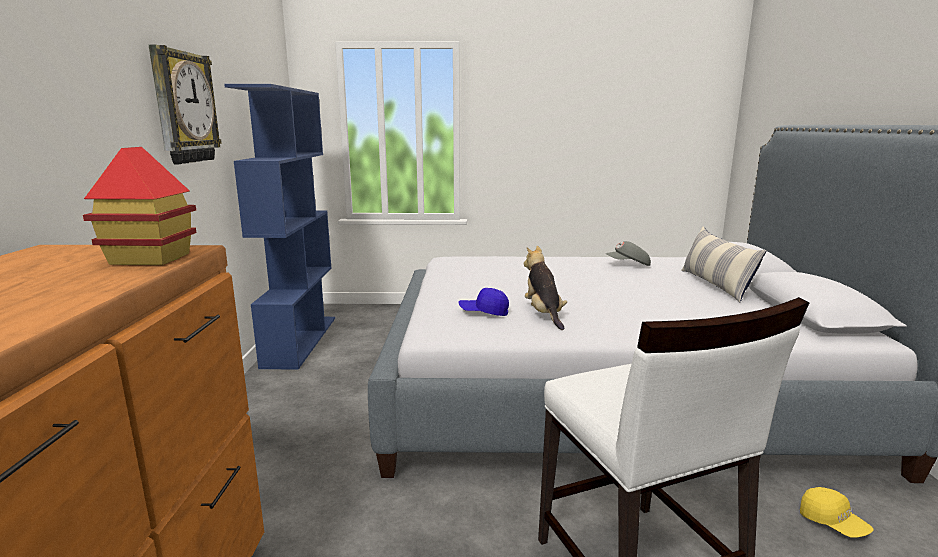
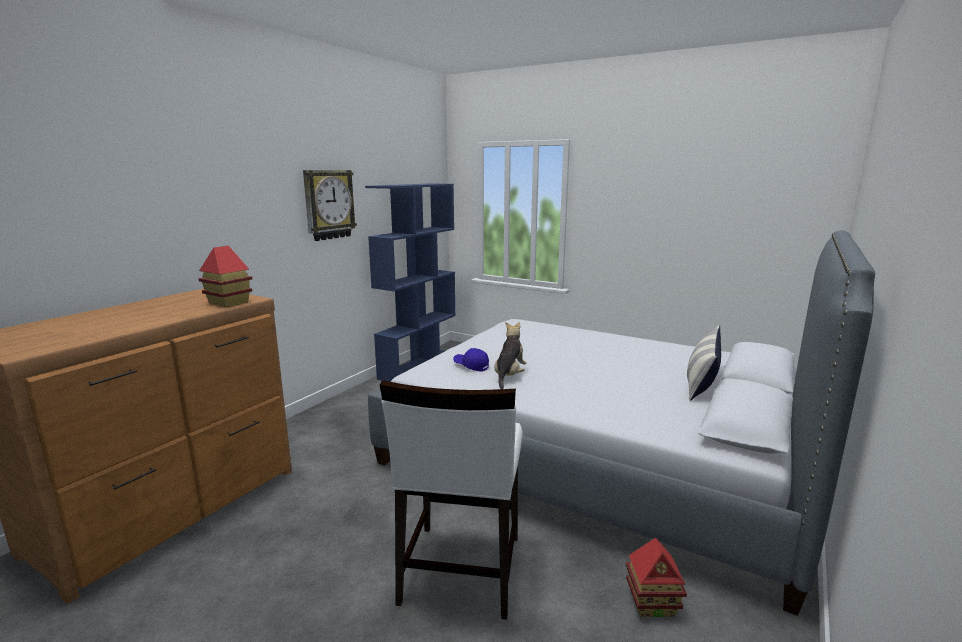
camera: 30 degrees right, 0 degrees up
grey cap [606,241,651,266] -> none
yellow cap [800,487,873,537] -> toy house [626,538,687,617]

